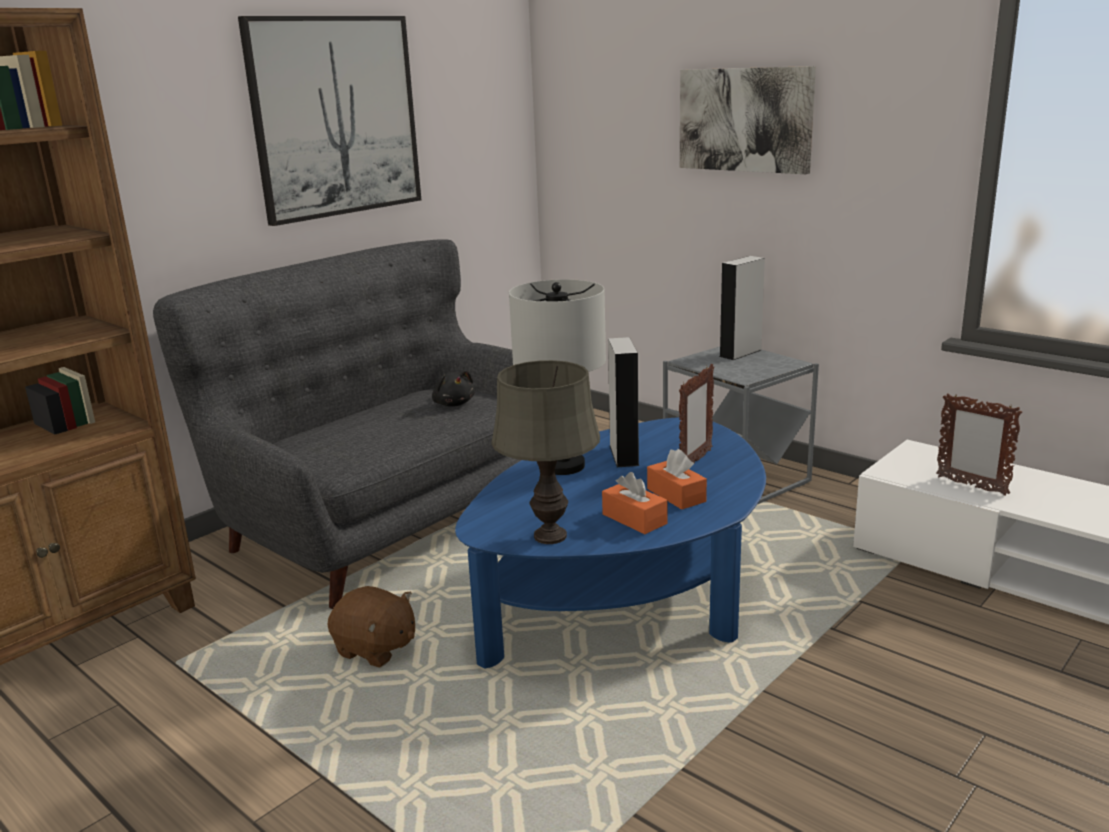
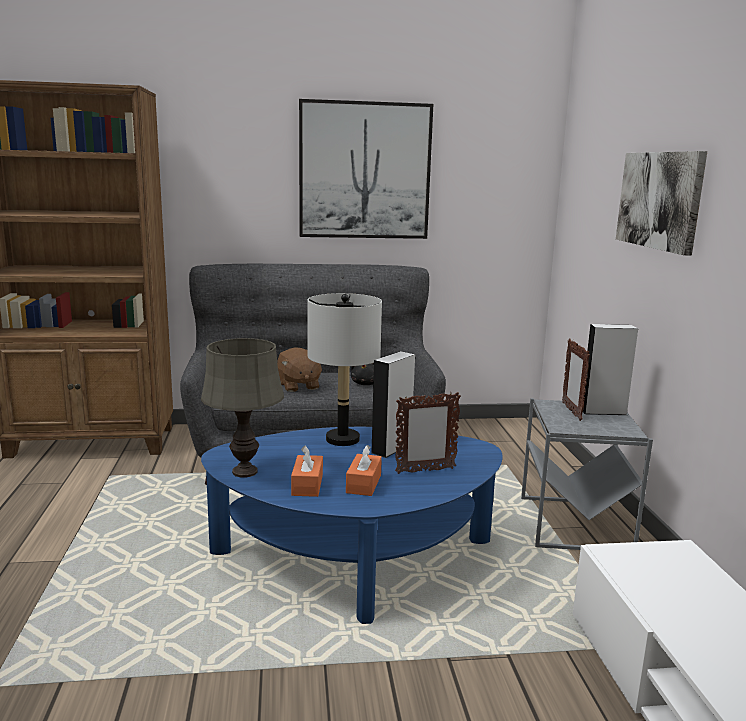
camera: 40 degrees right, 5 degrees down
brown plush toy [328,586,415,668] -> brown plush toy moved to [277,347,322,392]
picture frame [936,393,1022,496] -> picture frame moved to [562,339,590,421]

